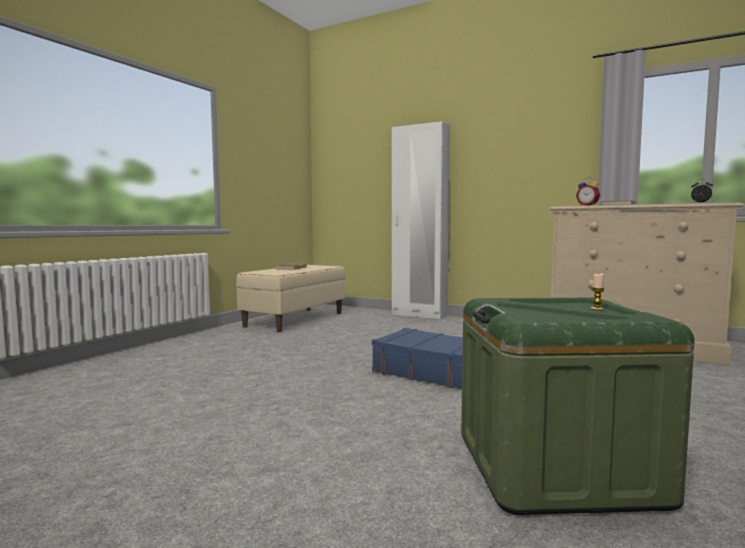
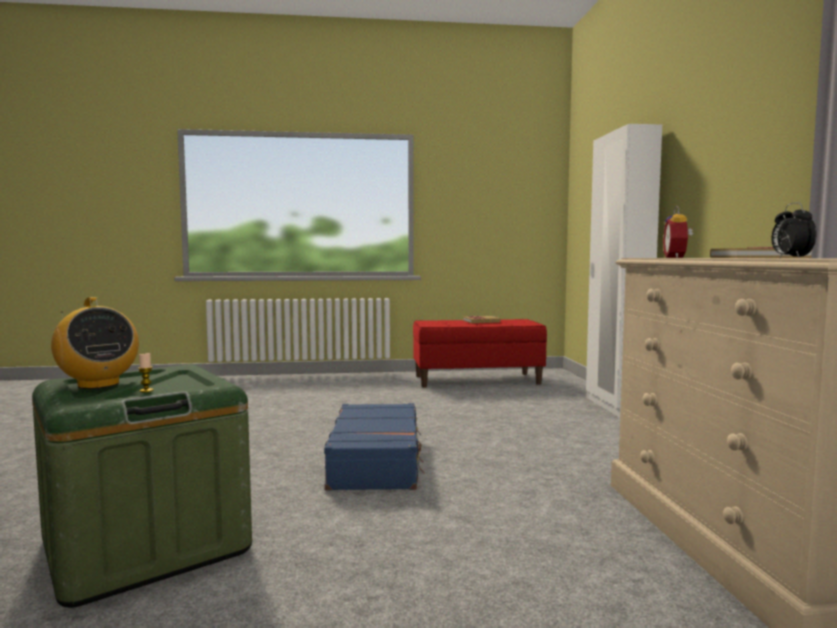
camera: 55 degrees right, 0 degrees up
beige bench [236,265,345,332] -> red bench [413,319,547,388]
none -> radio [51,297,139,389]

